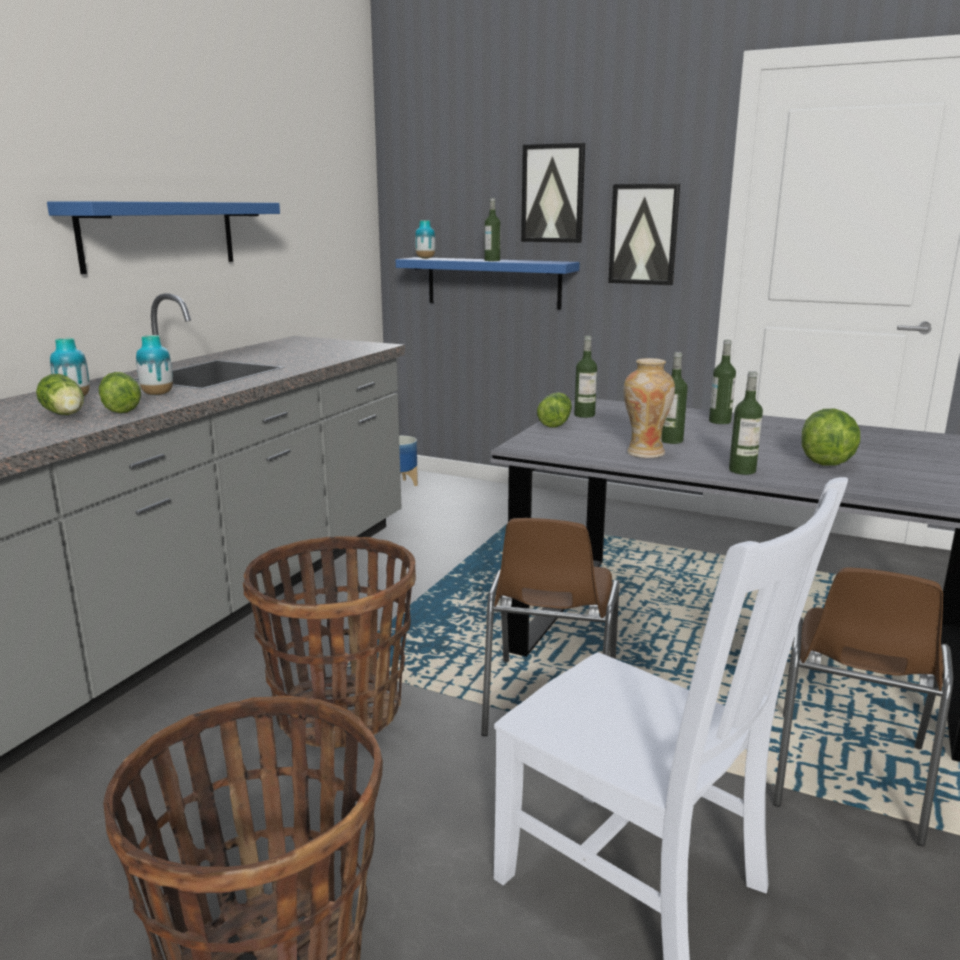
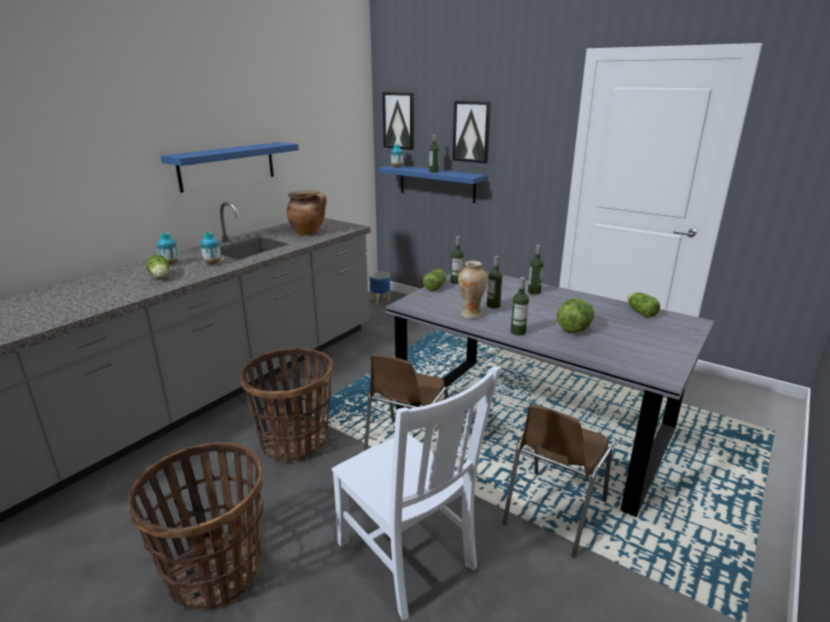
camera: 10 degrees right, 5 degrees up
lettuce [99,372,141,413] -> lettuce moved to [627,292,660,318]
picture [608,184,680,285] -> picture moved to [382,92,414,150]
none -> cooking pot [286,190,327,235]

